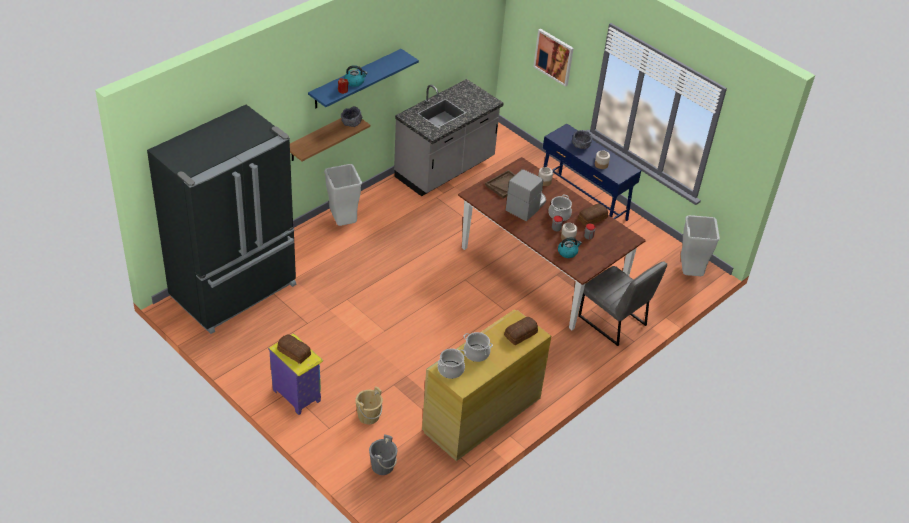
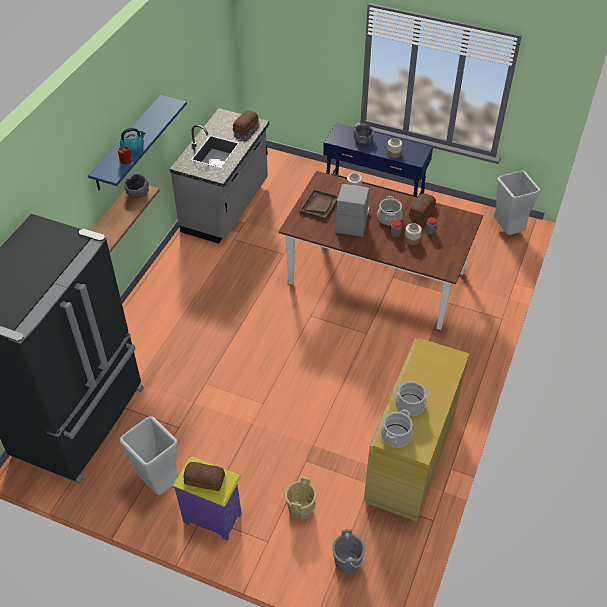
camera: 20 degrees left, 5 degrees up
grey trash can [324,164,362,226] -> grey trash can moved to [120,416,178,495]
bread [504,317,538,345] -> bread moved to [233,110,258,135]
picture [533,29,574,87] -> none
kettle [558,237,582,258] -> none
grey chair [578,261,667,346] -> none

